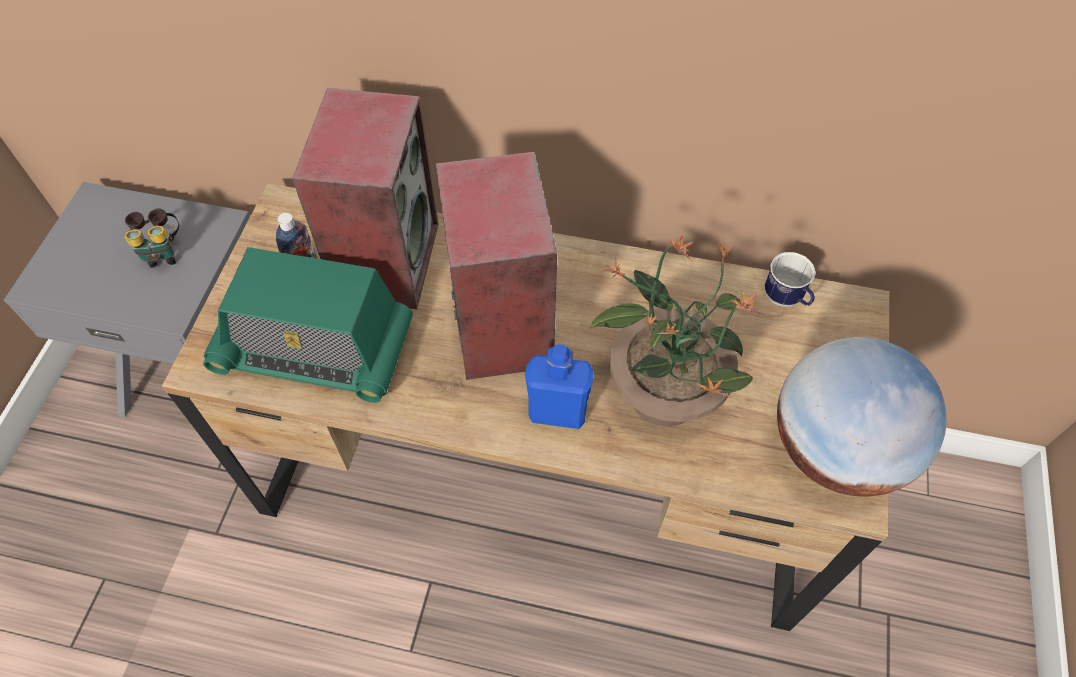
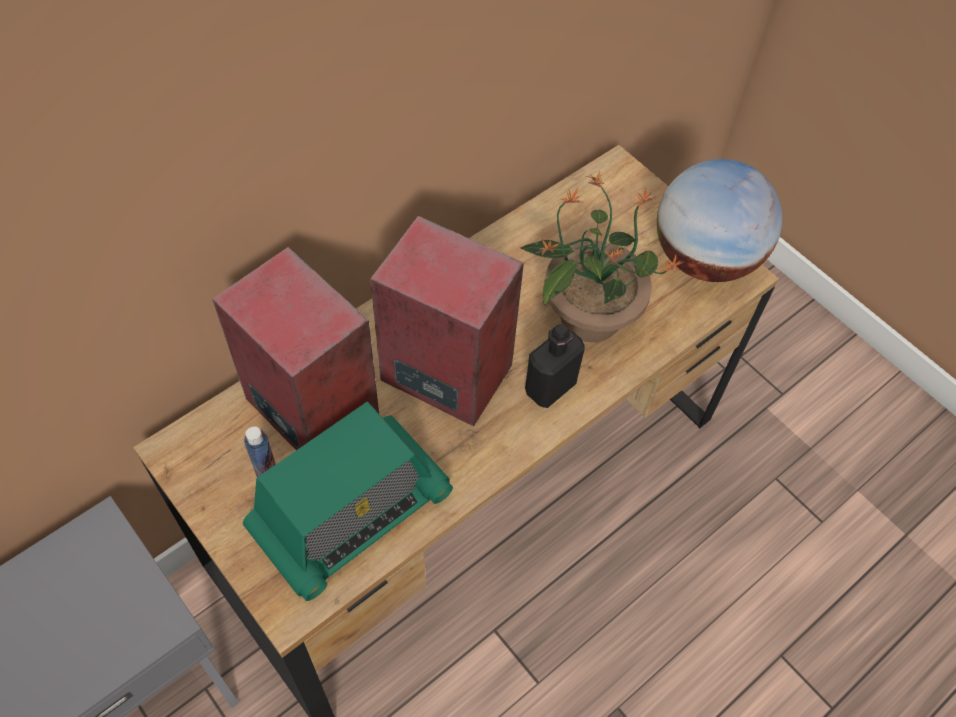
camera: 55 degrees left, 0 degrees up
binoculars [124,208,179,268] -> none
blue bottle [525,344,594,429] -> black bottle [525,324,585,408]
mug [765,252,815,307] -> none

